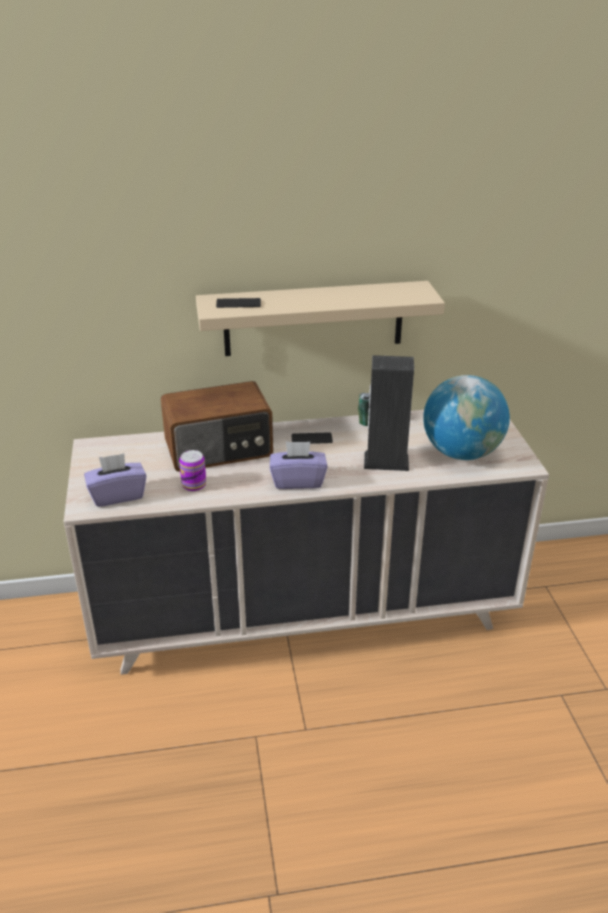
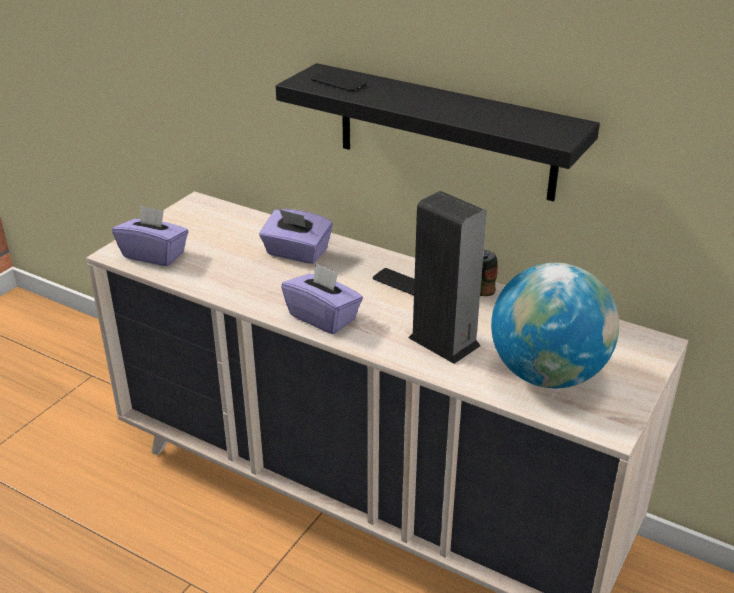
camera: 40 degrees right, 0 degrees up
radio [161,381,273,472] -> purple tissue box [259,209,333,264]
can [179,450,206,492] -> none
beige shelf [196,281,445,356] -> black shelf [276,63,600,202]

